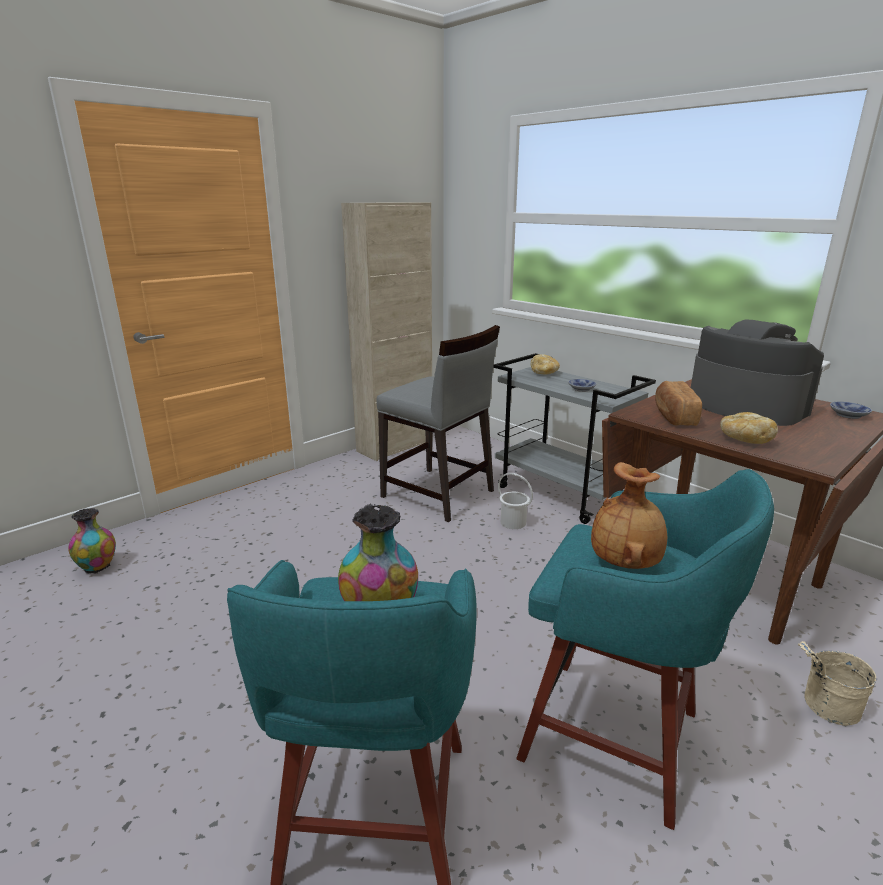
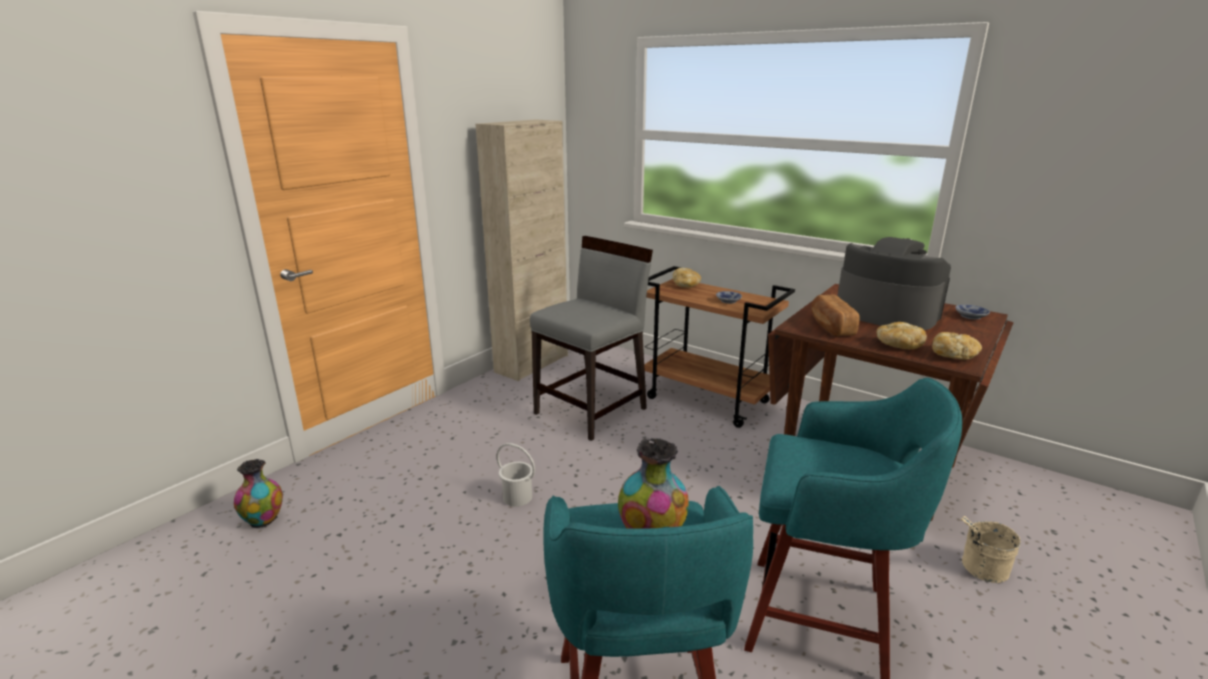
camera: 10 degrees left, 0 degrees up
grey chair [376,325,500,522] -> grey chair turned 75 degrees counterclockwise [530,236,653,441]
grey cart [493,353,656,524] -> brown cart [644,266,795,428]
white bucket [498,473,533,529] -> white bucket moved to [497,443,535,507]
brown vase [591,462,667,569] -> none
none -> bread [932,332,982,360]

